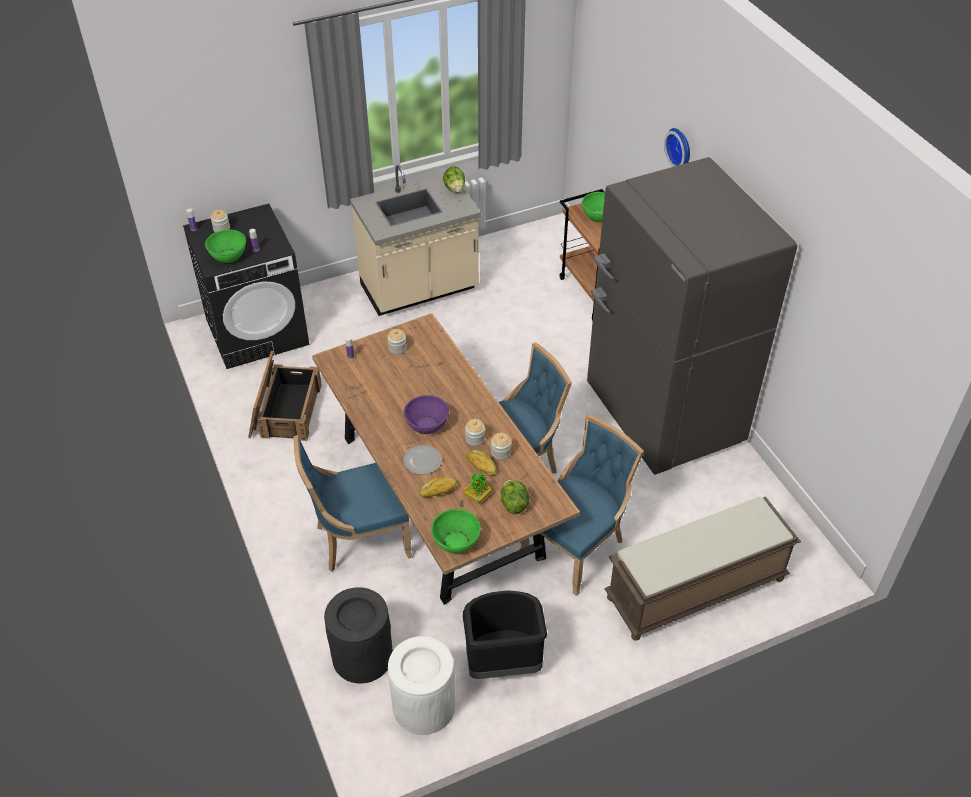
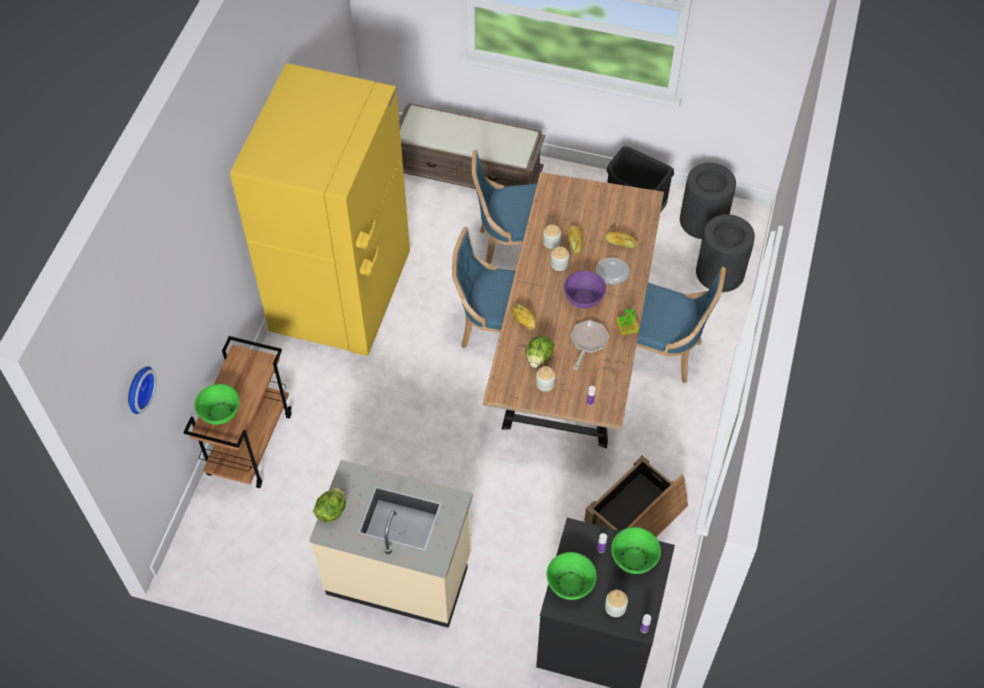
camera: 140 degrees left, 10 degrees up
white trash can [388,636,455,735] -> black trash can [680,163,736,239]
green bowl [431,509,481,553] -> green bowl moved to [547,552,597,600]
potted plant [464,473,492,503] -> potted plant moved to [616,309,639,335]
lettuce [501,480,530,514] -> lettuce moved to [526,335,554,368]
grey fridge [587,157,797,475] -> yellow fridge [230,63,410,356]
wall clock [664,128,690,167] -> wall clock moved to [128,366,157,414]
none -> bread [511,304,536,330]
none -> frying pan [570,320,609,370]

